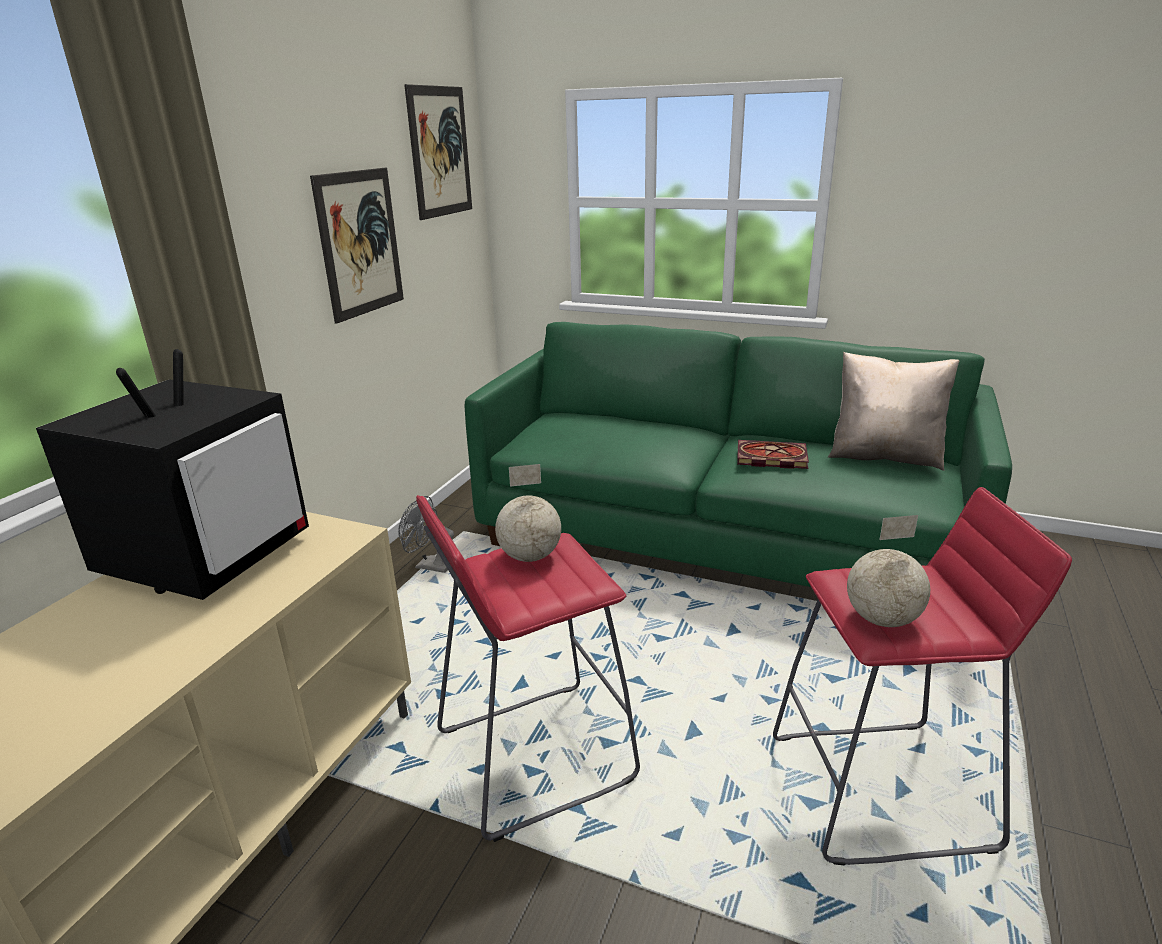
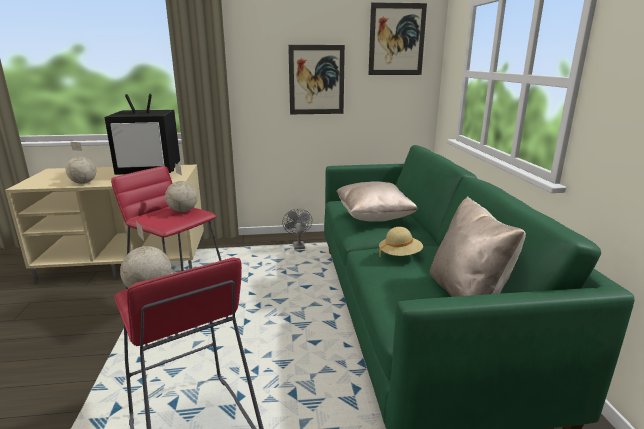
camera: 60 degrees right, 5 degrees down
book [737,440,809,469] -> beige hat [379,227,423,257]
none -> globe [66,142,96,184]
none -> beige pillow [336,181,418,222]

